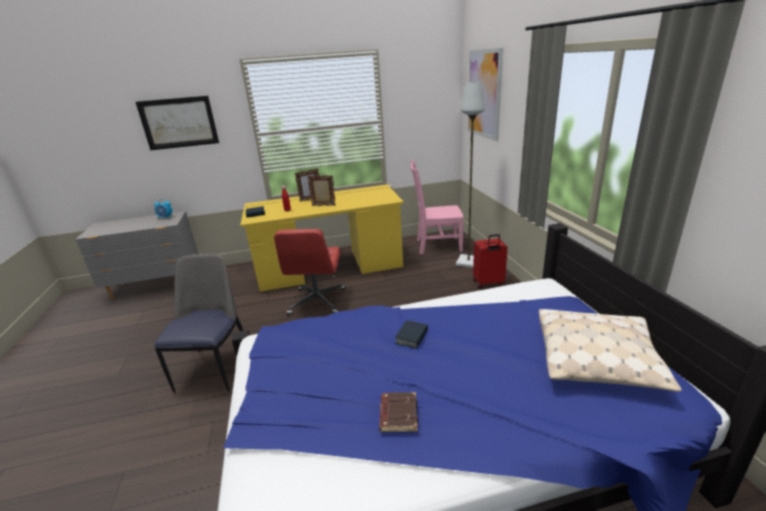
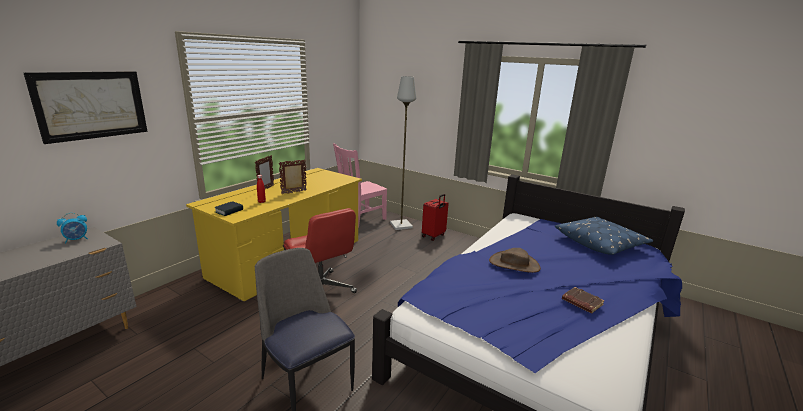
camera: 45 degrees left, 5 degrees down
book [395,320,428,349] -> brown hat [489,248,541,273]
picture [468,48,503,141] -> none
beige pillow [539,309,682,392] -> blue pillow [555,217,653,255]

